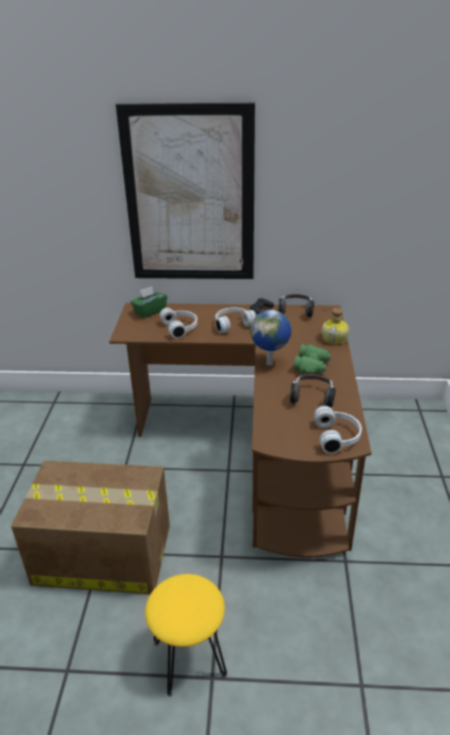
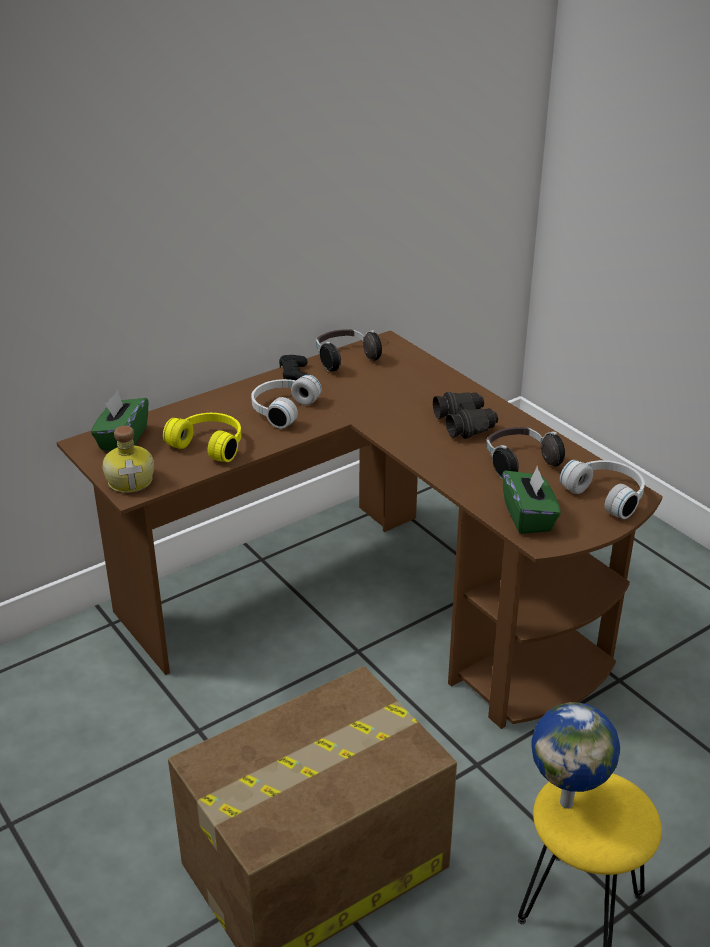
camera: 40 degrees left, 0 degrees up
picture [116,103,255,279] -> none
white headphones [159,308,197,339] -> yellow headphones [163,413,241,462]
globe [250,310,291,365] -> globe moved to [531,702,620,809]
green binoculars [293,344,331,374] -> black binoculars [433,392,498,439]
bottle [322,308,349,344] -> bottle moved to [102,426,154,493]
none -> green tissue box [502,465,561,534]

